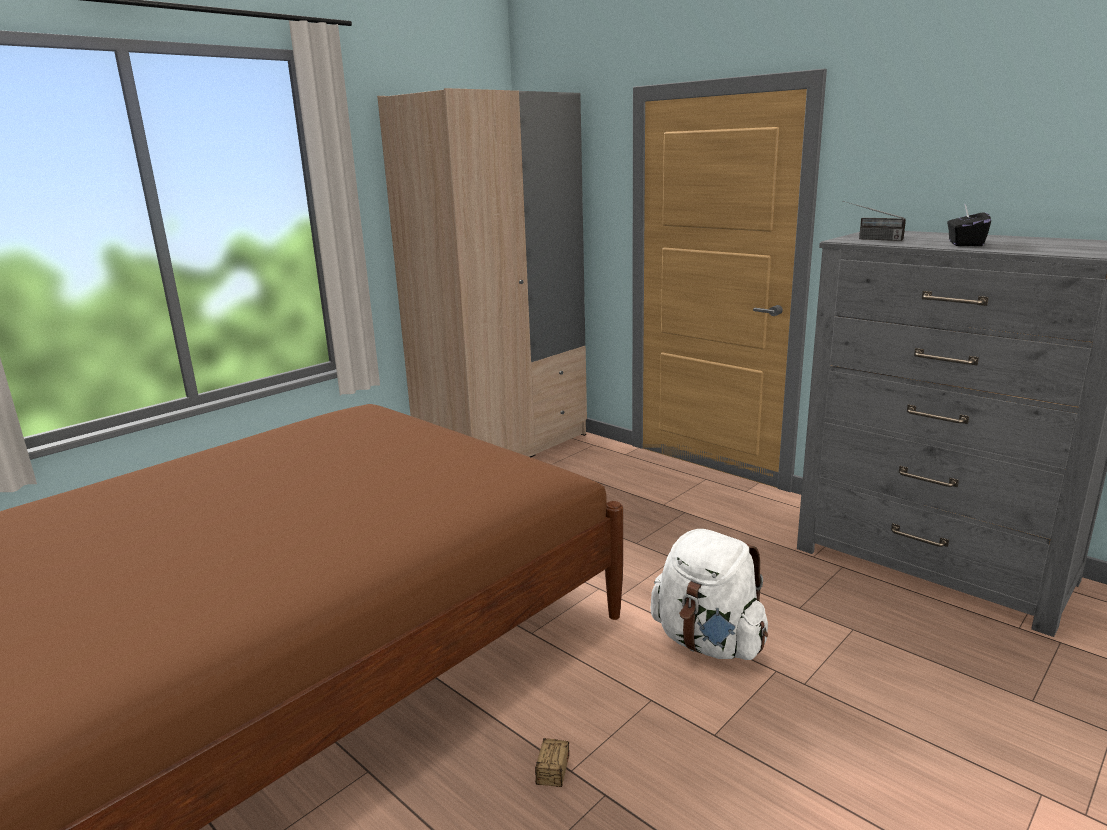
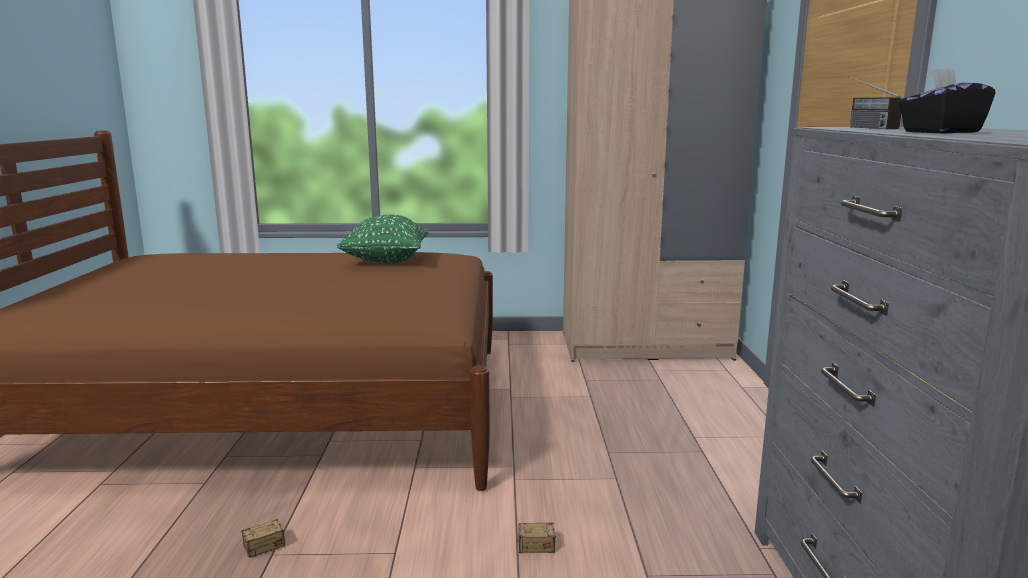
camera: 45 degrees right, 5 degrees down
white backpack [651,529,768,660] -> storage box [468,497,556,553]
none -> green pillow [337,215,429,263]

